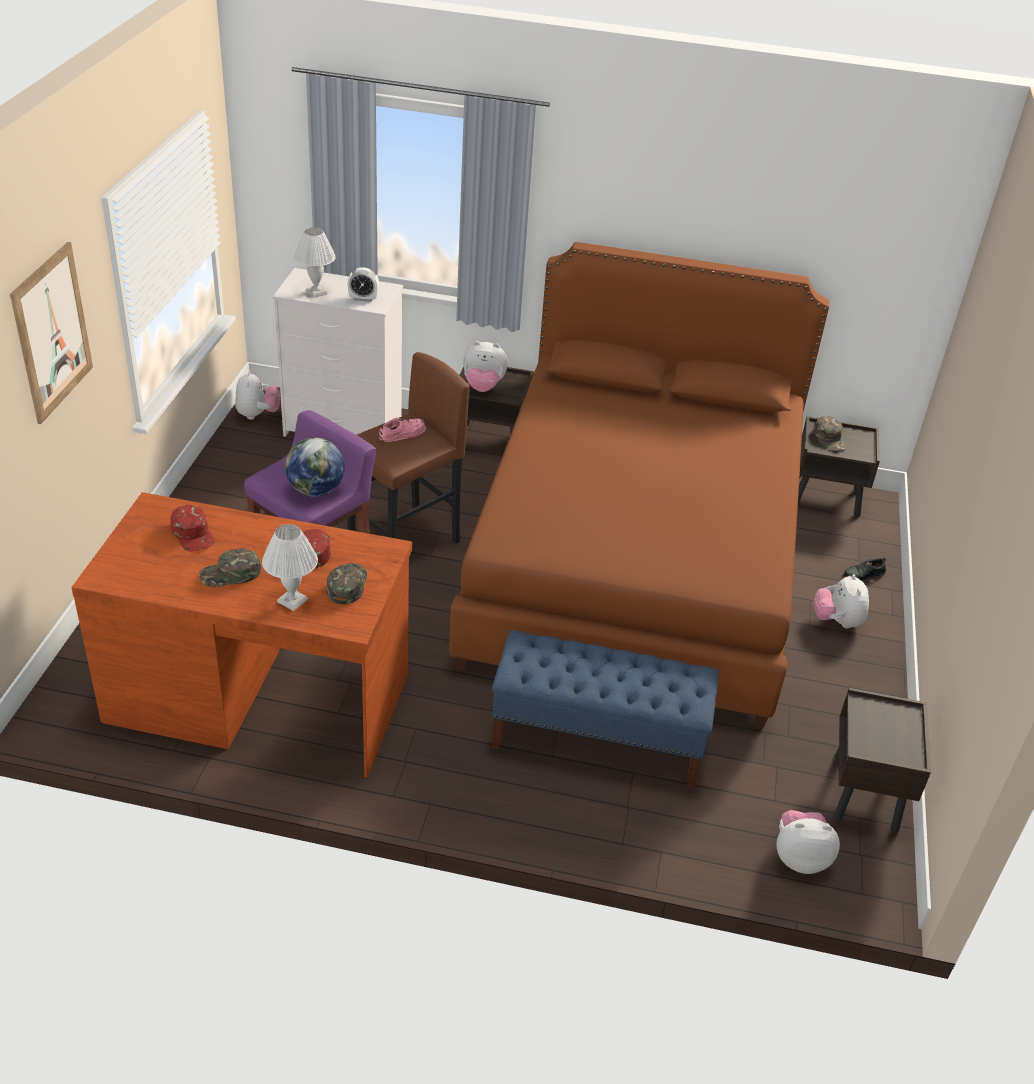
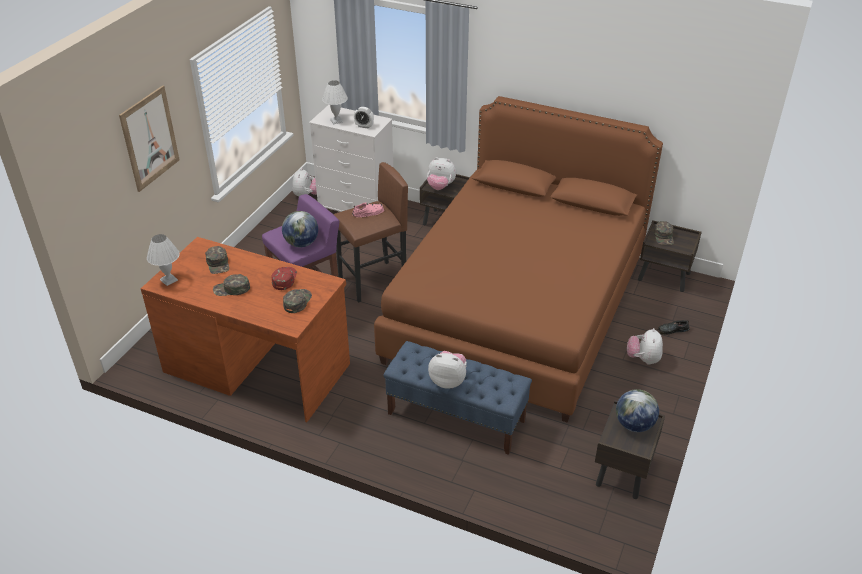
camera: 15 degrees right, 0 degrees up
red cap [170,505,215,552] -> green cap [205,246,229,274]
white table lamp [262,524,318,611] -> white table lamp moved to [147,234,180,286]
plush toy [776,810,840,874] -> plush toy moved to [428,351,467,389]
none -> globe [616,389,659,432]

